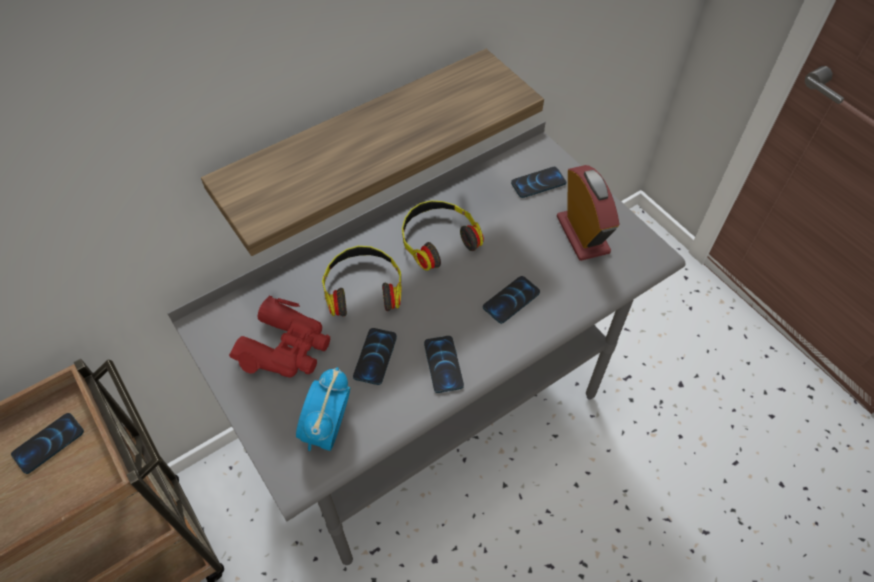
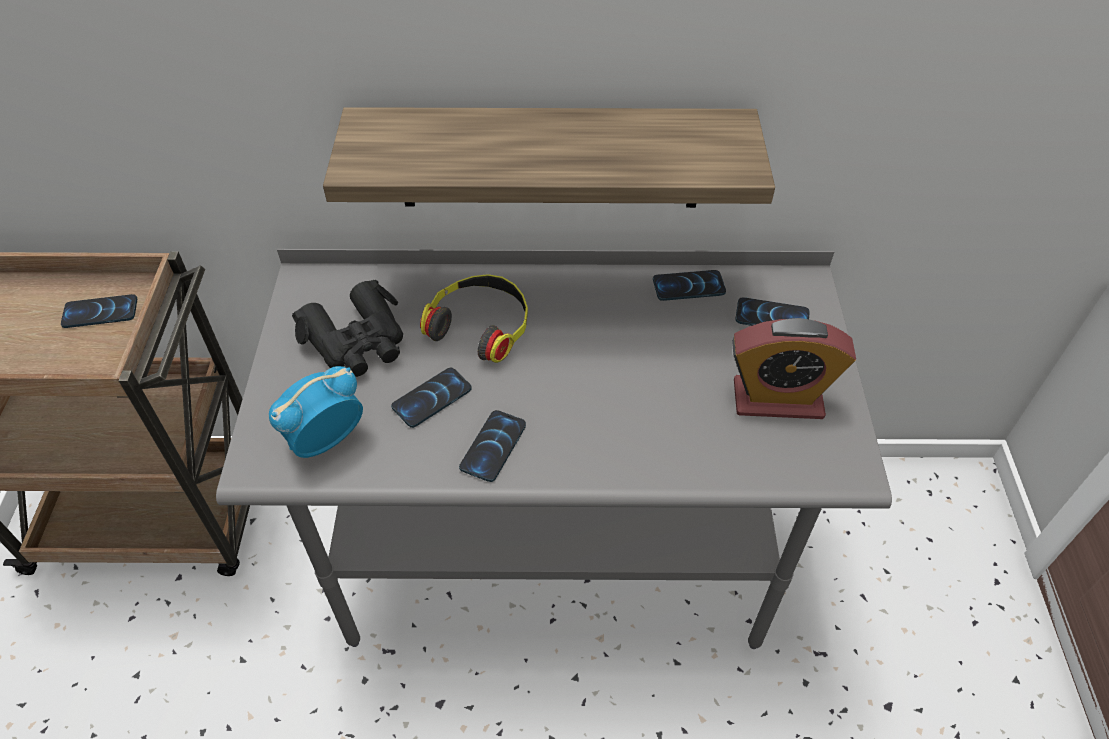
camera: 35 degrees right, 5 degrees down
red binoculars [229,296,330,378] -> black binoculars [292,280,403,377]
headphones [402,200,484,271] -> none
phone [483,276,540,324] -> phone moved to [653,270,726,301]
alarm clock [557,165,619,261] -> alarm clock turned 75 degrees clockwise [732,318,856,419]

